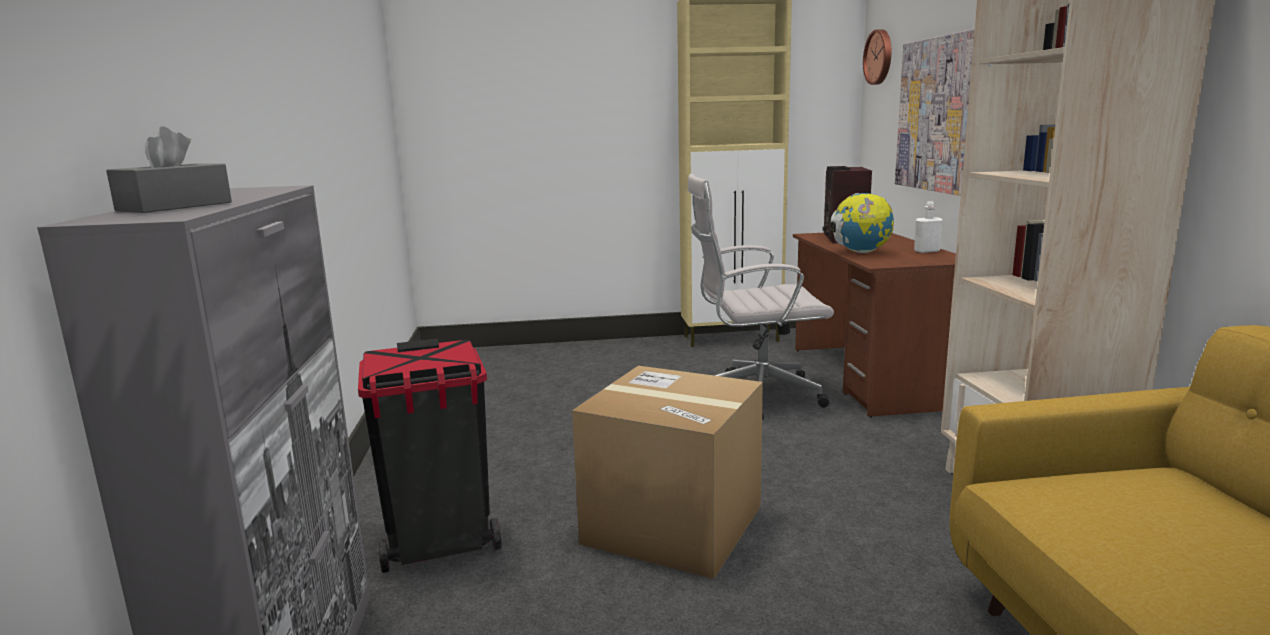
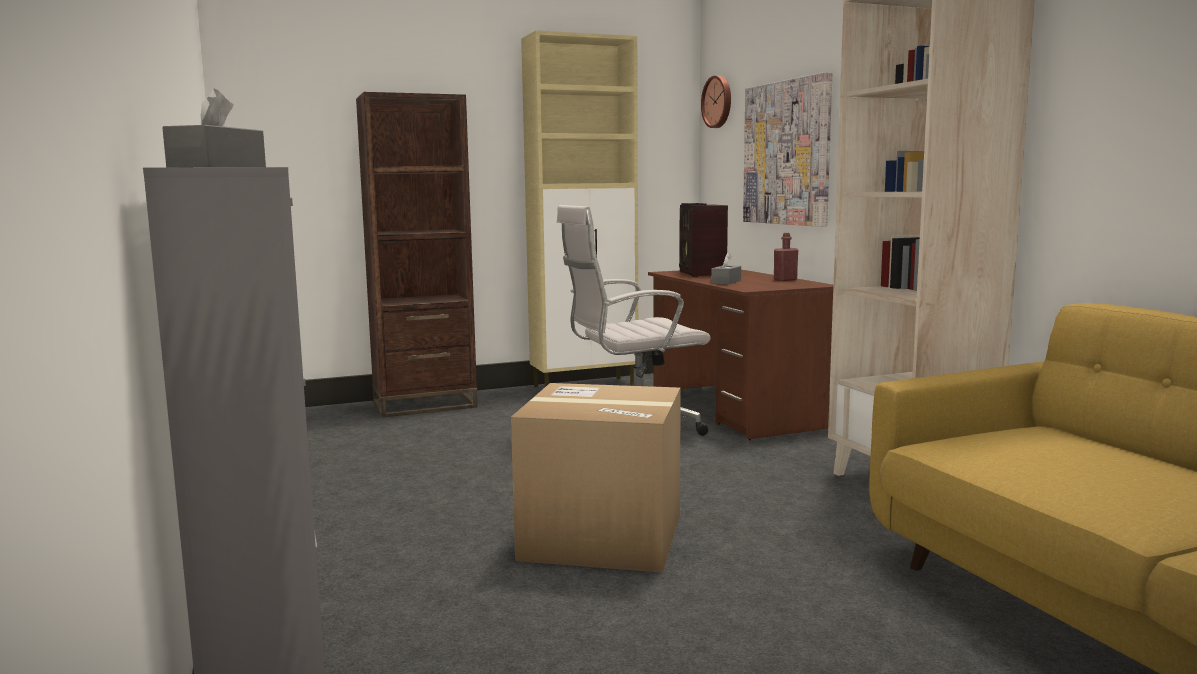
camera: 15 degrees left, 5 degrees down
black trash can [358,339,501,573] -> none
globe [831,193,894,253] -> grey tissue box [711,252,741,285]
white bottle [914,202,943,253] -> red bottle [774,233,798,281]
none -> brown bookcase [356,92,478,418]

